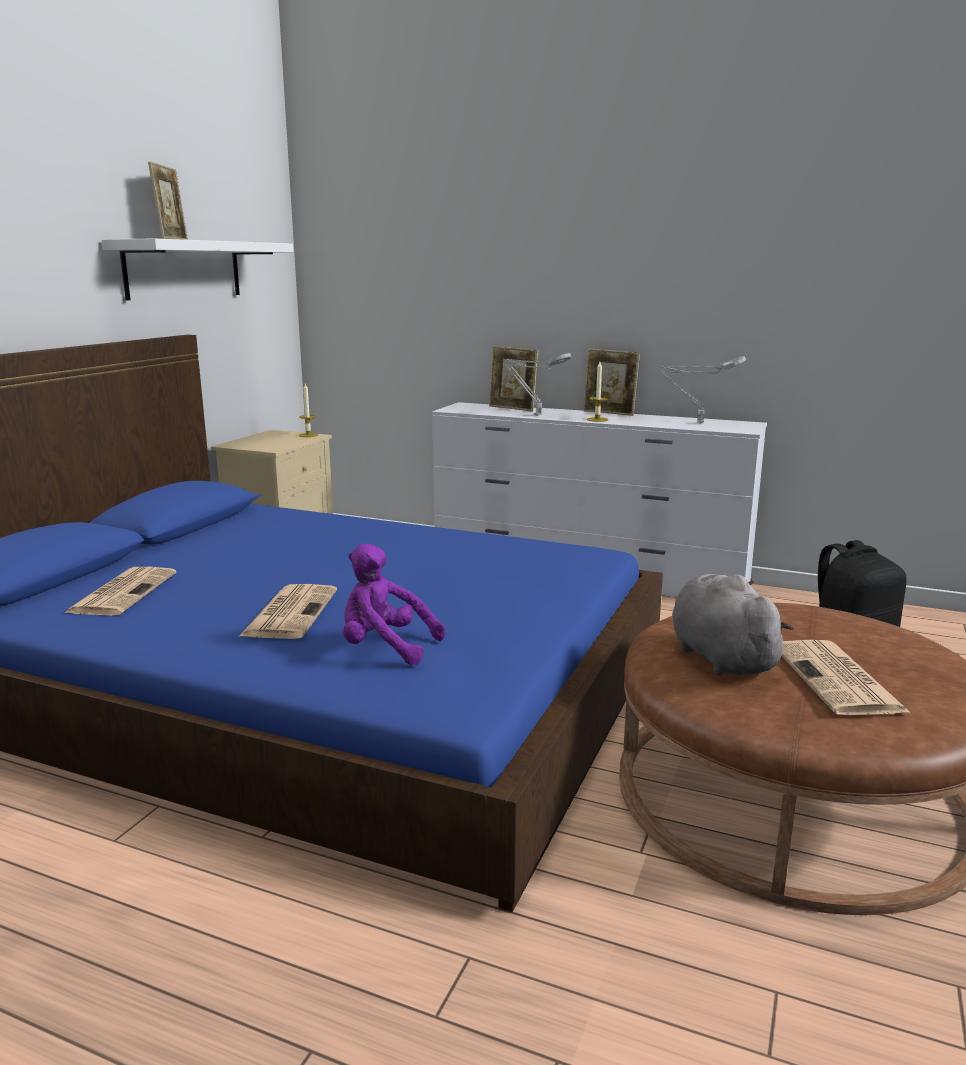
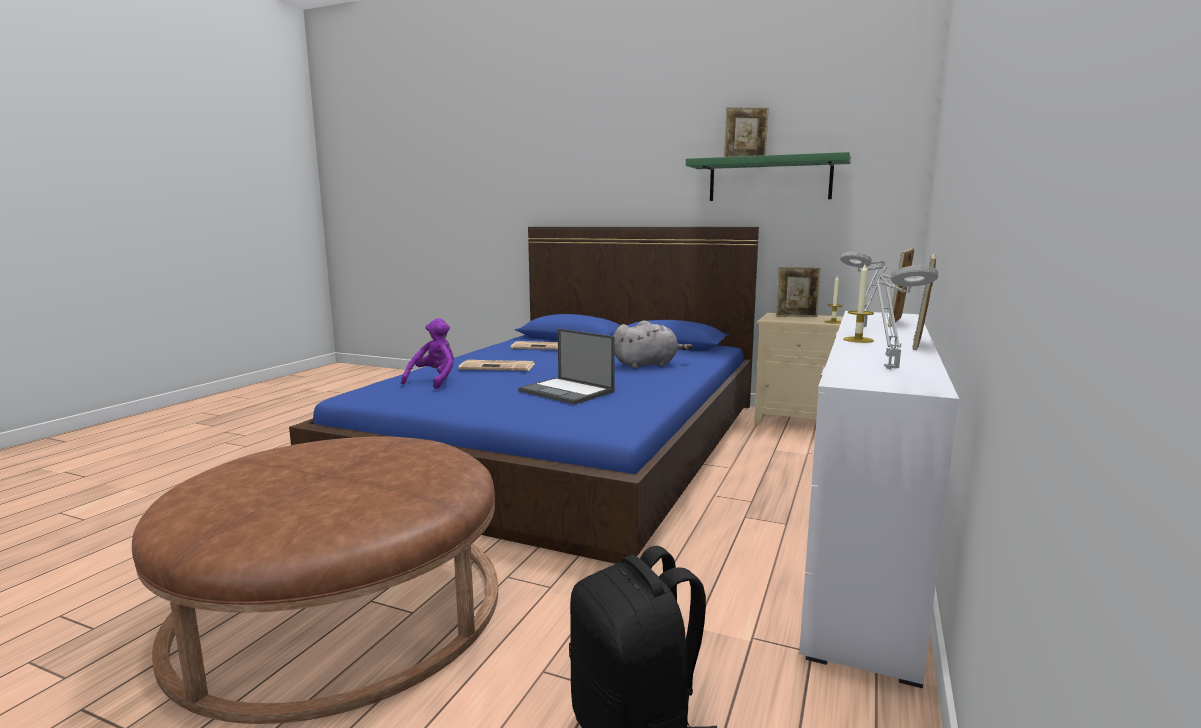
camera: 90 degrees right, 5 degrees down
white shelf [102,239,293,300] -> green shelf [686,152,851,201]
grey plush toy [672,574,794,676] -> grey plush toy moved to [614,320,693,369]
newspaper [782,640,911,715] -> none
none -> laptop [518,328,615,405]
none -> picture frame [776,267,820,317]

